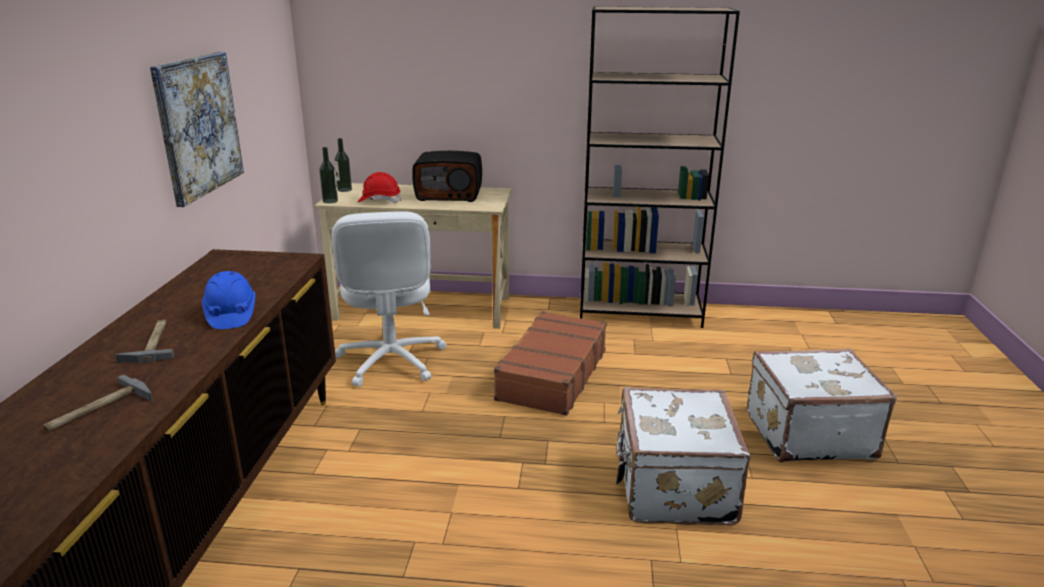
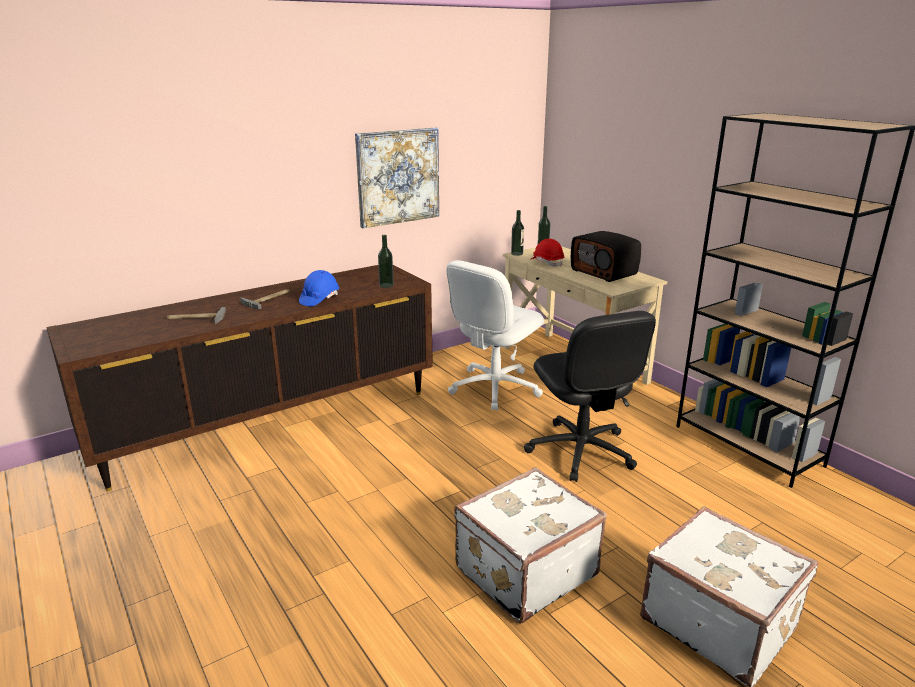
camera: 50 degrees right, 0 degrees up
brown suitcase [493,311,607,416] -> black office chair [524,311,656,482]
none -> bottle [378,235,394,288]

